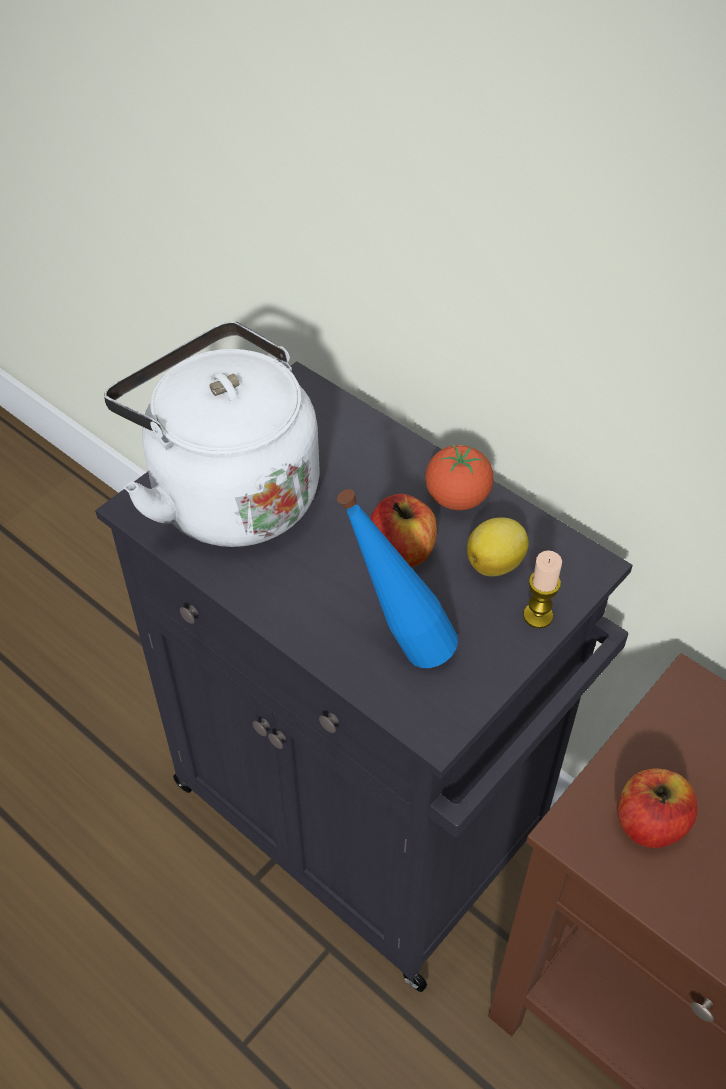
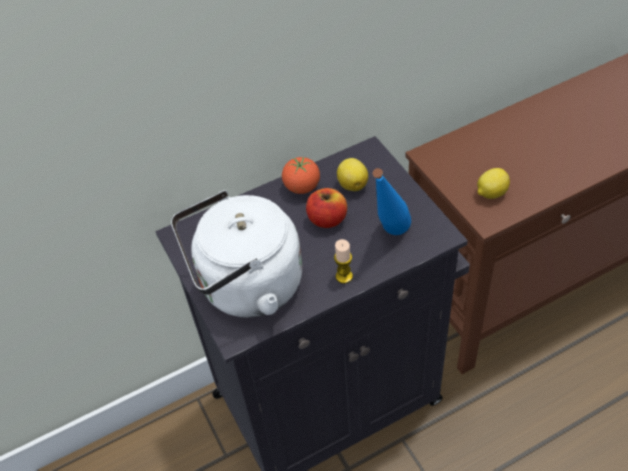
camera: 65 degrees left, 0 degrees up
candle [523,550,562,628] -> candle moved to [334,239,353,284]
apple [617,768,697,848] -> lemon [477,168,510,199]

